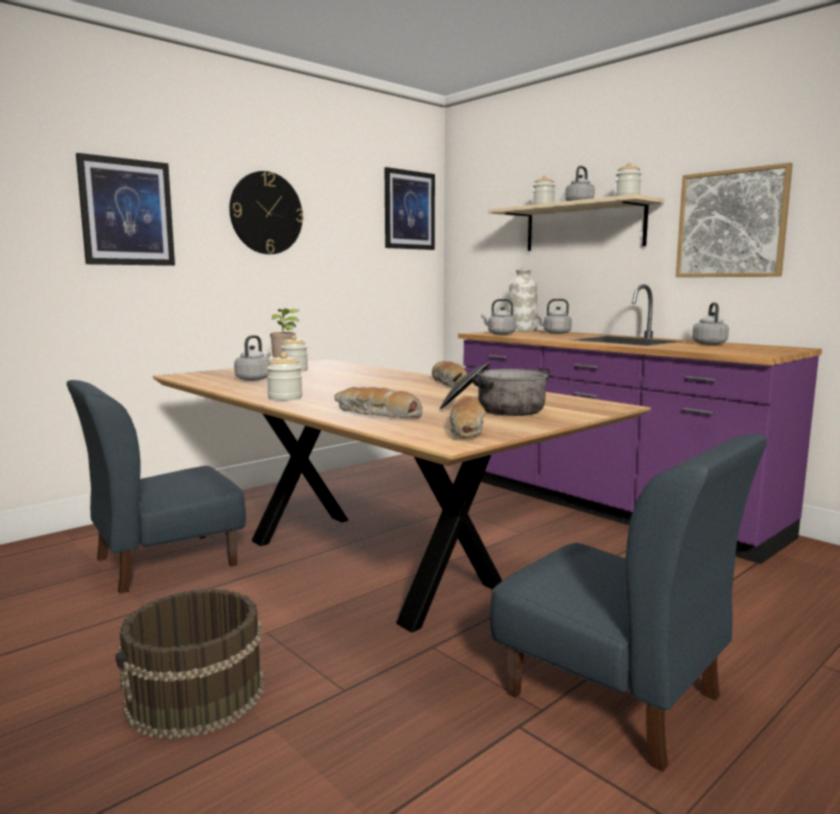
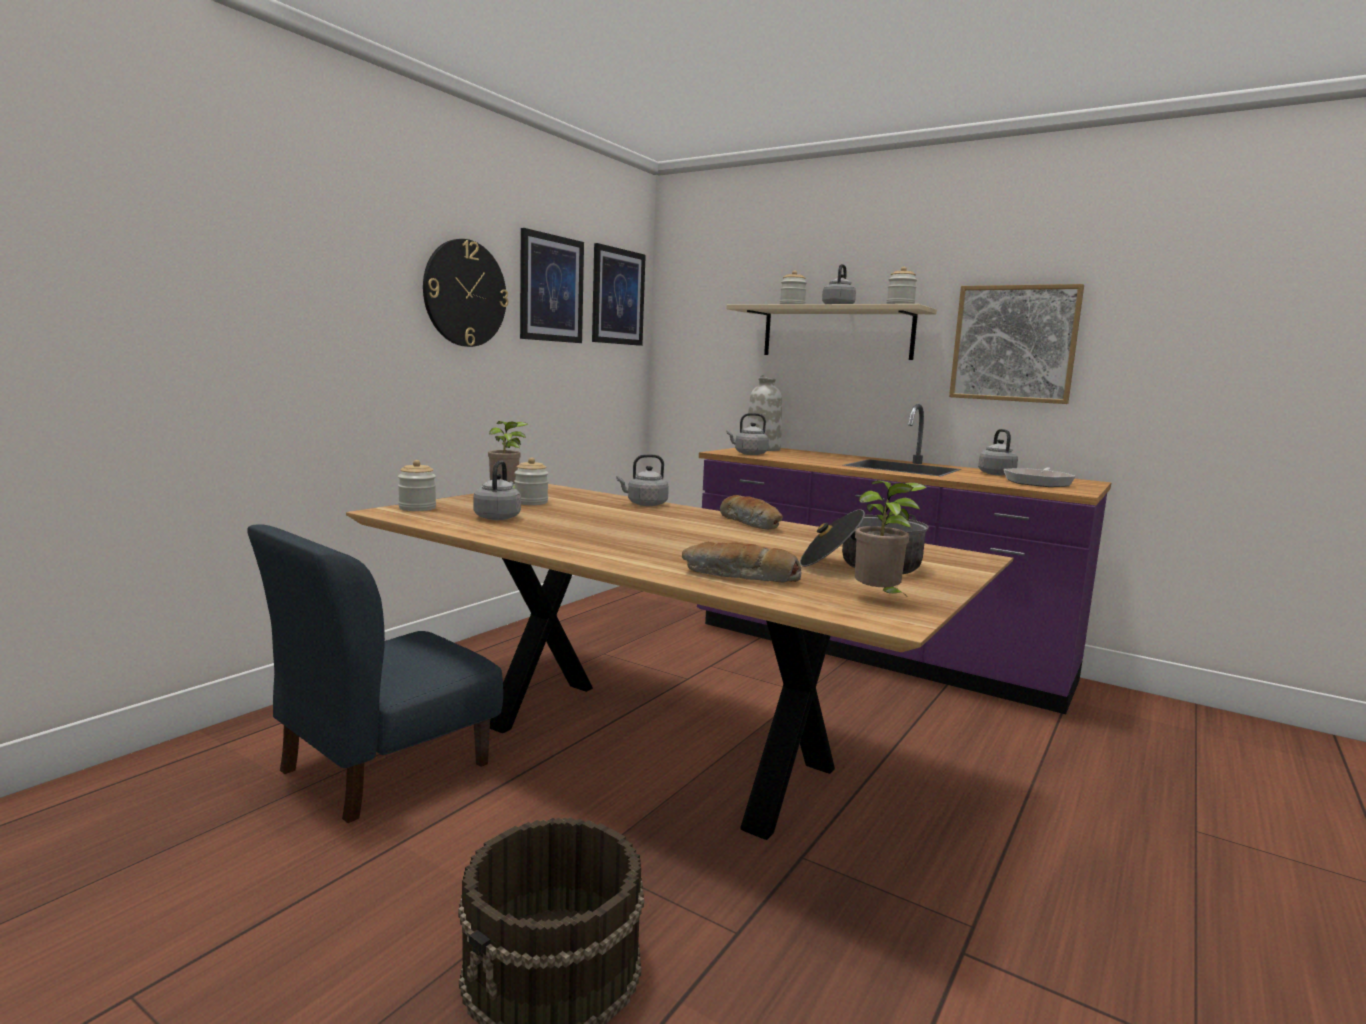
camera: 15 degrees left, 0 degrees up
picture [76,153,175,266] -> picture moved to [520,228,584,343]
jar [267,352,302,401] -> jar moved to [398,460,436,511]
bread [450,396,486,438] -> potted plant [855,480,927,599]
blue chair [490,434,767,772] -> none
grey kettle [536,299,572,334] -> grey kettle moved to [616,454,669,506]
none -> frying pan [1003,467,1076,487]

